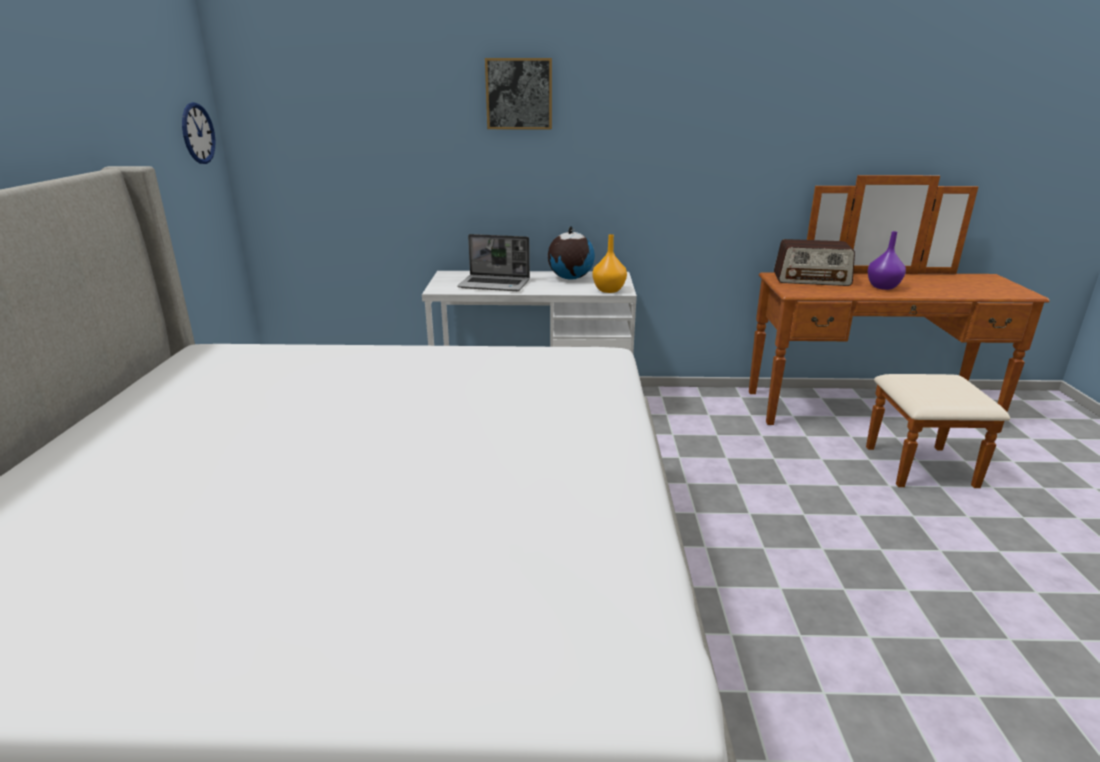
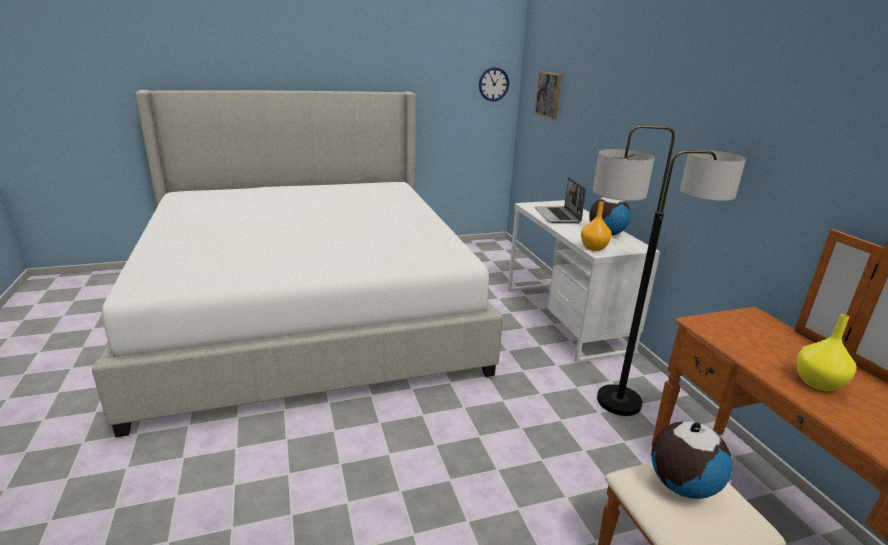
camera: 70 degrees right, 0 degrees up
picture [485,58,552,129] -> picture moved to [535,71,562,119]
radio [774,239,855,286] -> none
purple vase [867,231,906,290] -> yellow vase [797,314,856,391]
none -> floor lamp [593,125,746,416]
none -> globe [651,421,732,499]

